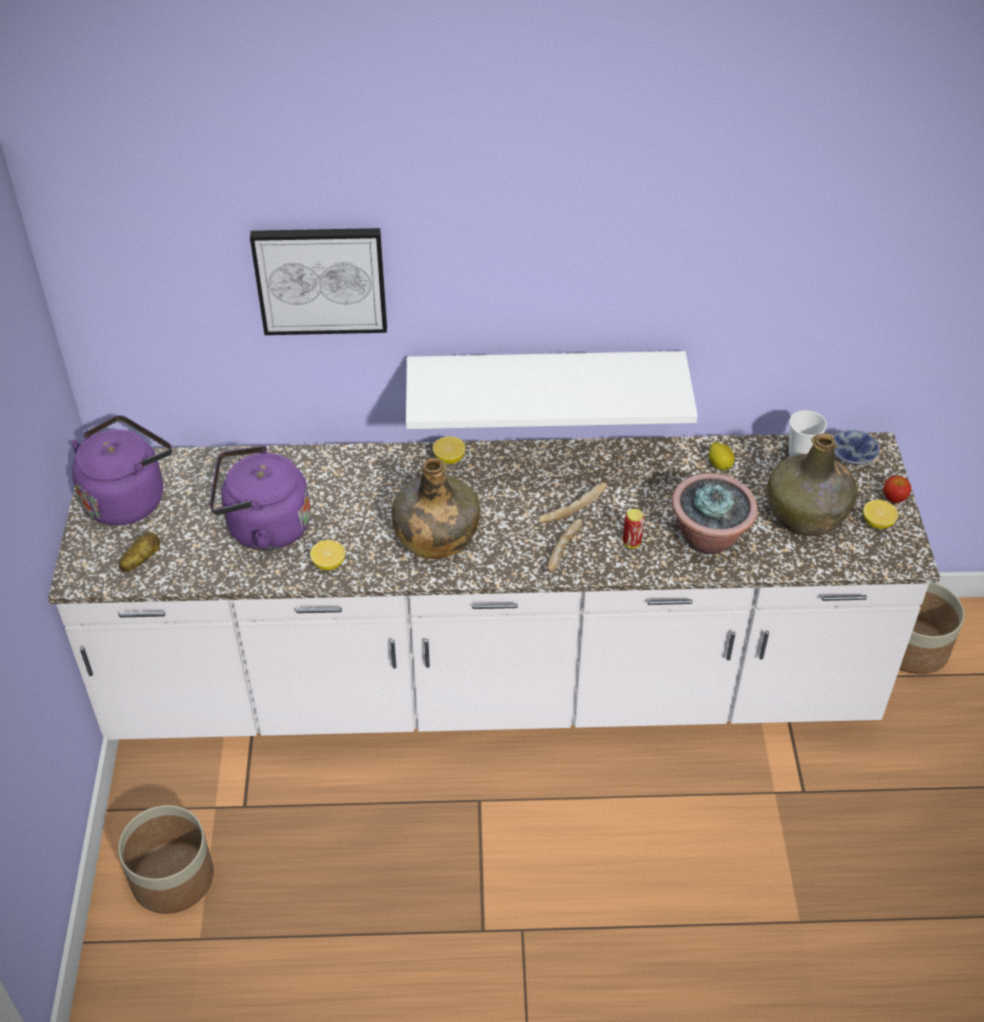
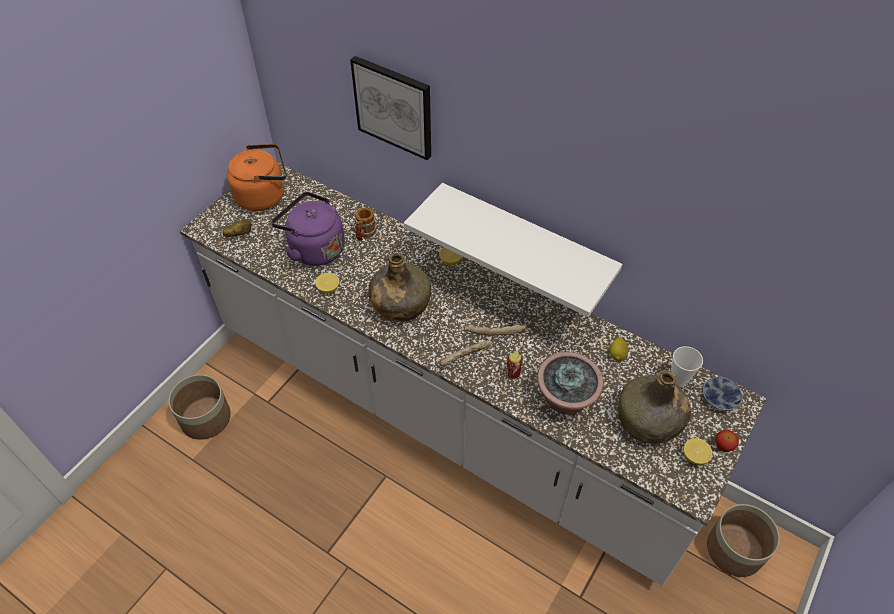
camera: 35 degrees right, 5 degrees up
purple kettle [71,415,172,526] -> orange kettle [227,144,286,211]
none -> mug [355,207,377,241]

